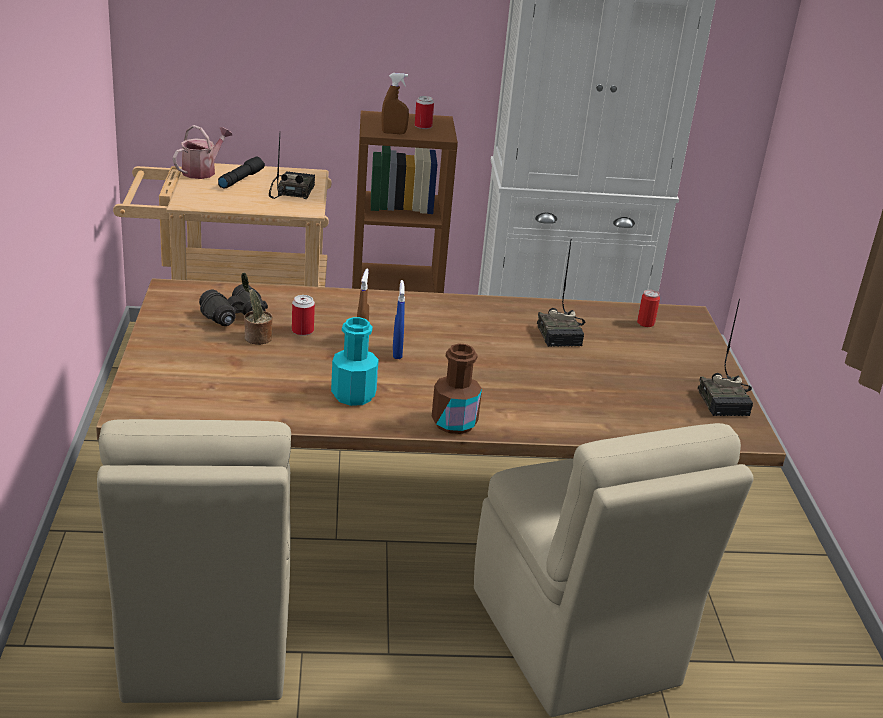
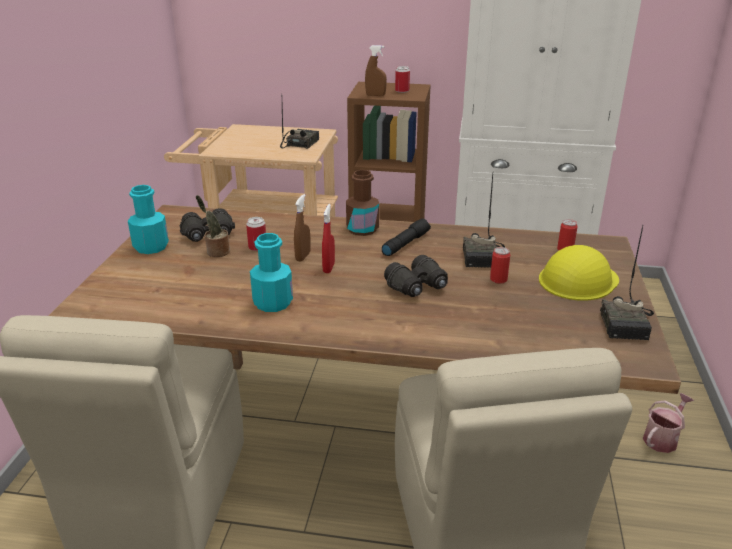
camera: 15 degrees right, 0 degrees up
watering can [173,125,232,179] -> watering can moved to [643,393,694,453]
black flashlight [218,157,265,188] -> black flashlight moved to [382,219,431,256]
blue spray bottle [393,280,405,359] -> red spray bottle [322,204,335,273]
brown bottle [432,343,482,434] -> brown bottle moved to [346,170,379,236]
none -> turquoise bottle [128,185,169,254]
none -> black binoculars [384,255,448,297]
none -> can [490,247,510,284]
none -> yellow hard hat [539,245,619,301]

